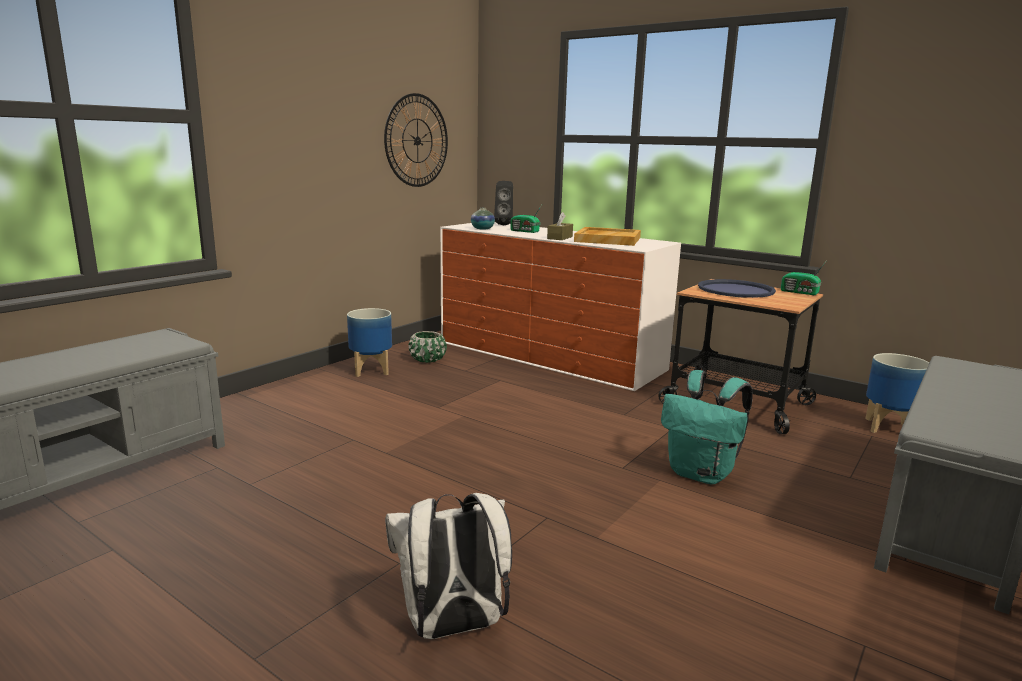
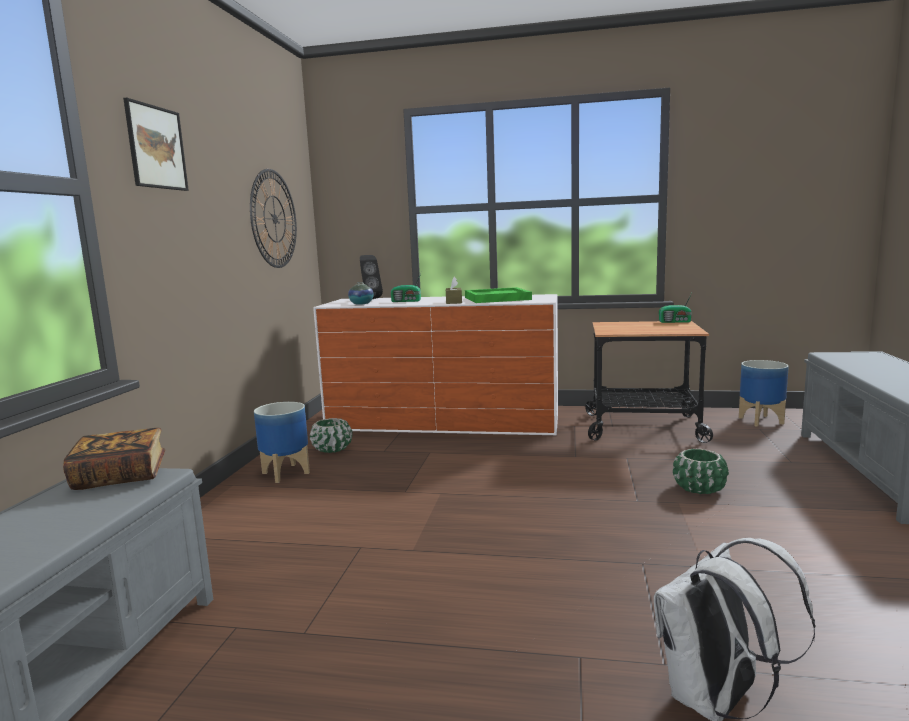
camera: 25 degrees left, 5 degrees down
beige tray [574,227,641,246] -> green tray [465,287,532,303]
turquoise backpack [661,370,753,484] -> green planter [673,449,729,494]
blue tray [698,279,776,298] -> none
none -> book [63,428,165,490]
none -> picture [123,98,189,191]

